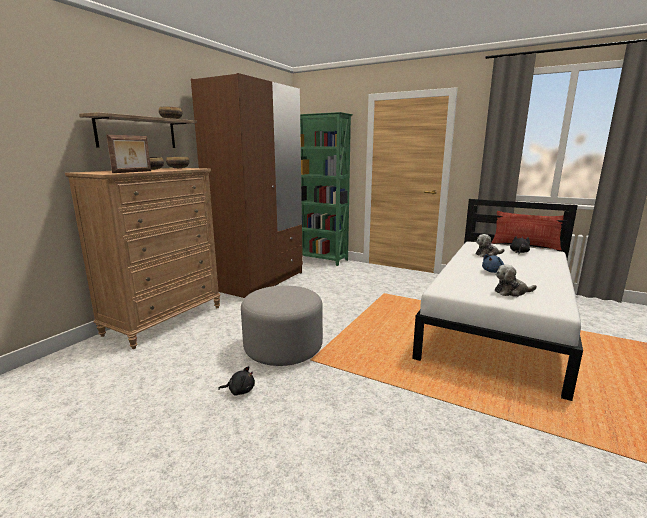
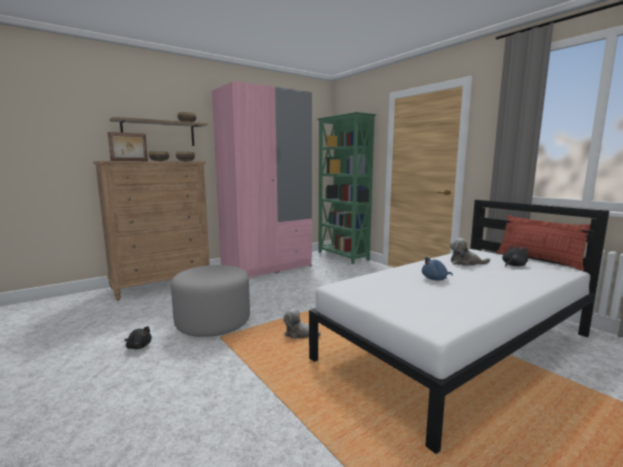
camera: 25 degrees right, 5 degrees down
brown wardrobe [191,73,303,298] -> pink wardrobe [212,81,312,277]
plush toy [495,264,537,297] -> plush toy moved to [284,308,321,339]

